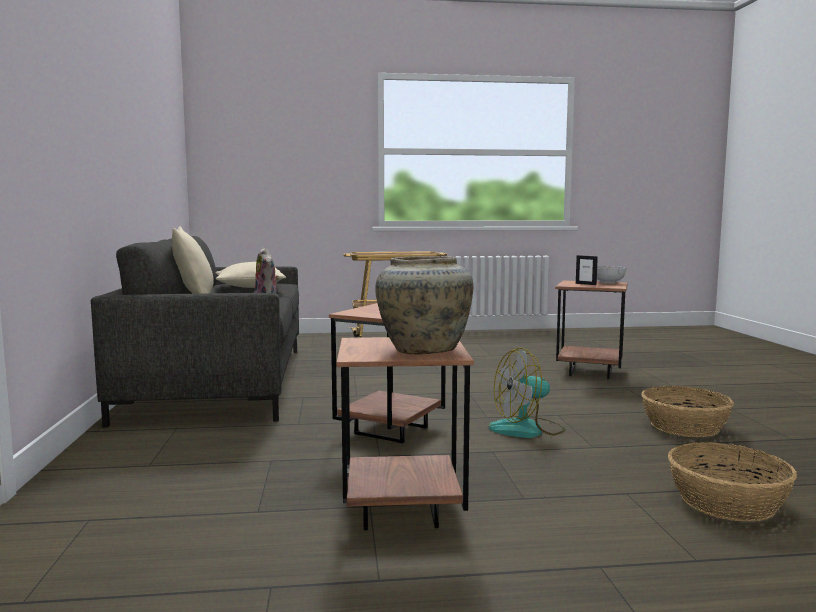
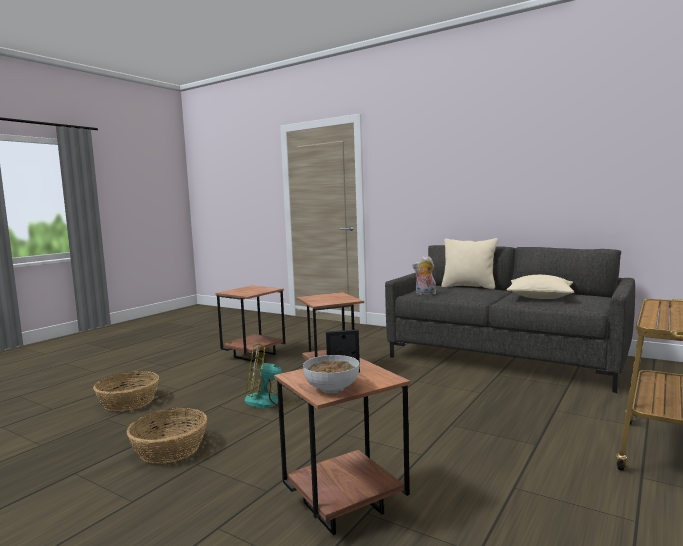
camera: 130 degrees right, 0 degrees up
beige vase [375,256,473,355] -> none
fan [489,348,566,438] -> fan turned 120 degrees counterclockwise [245,343,298,408]

